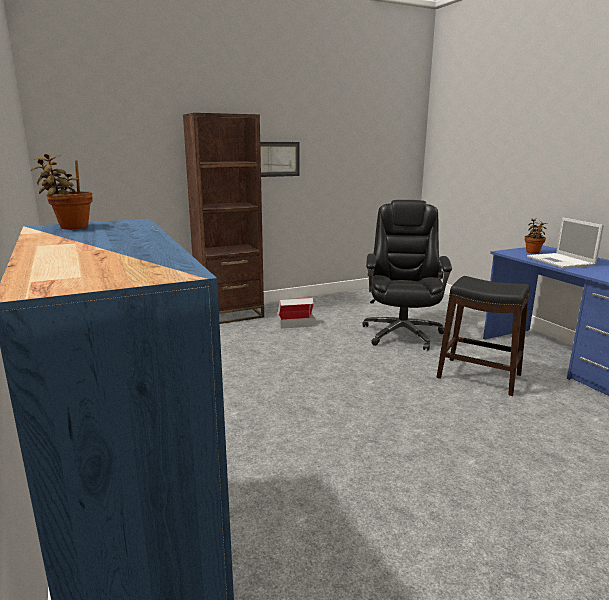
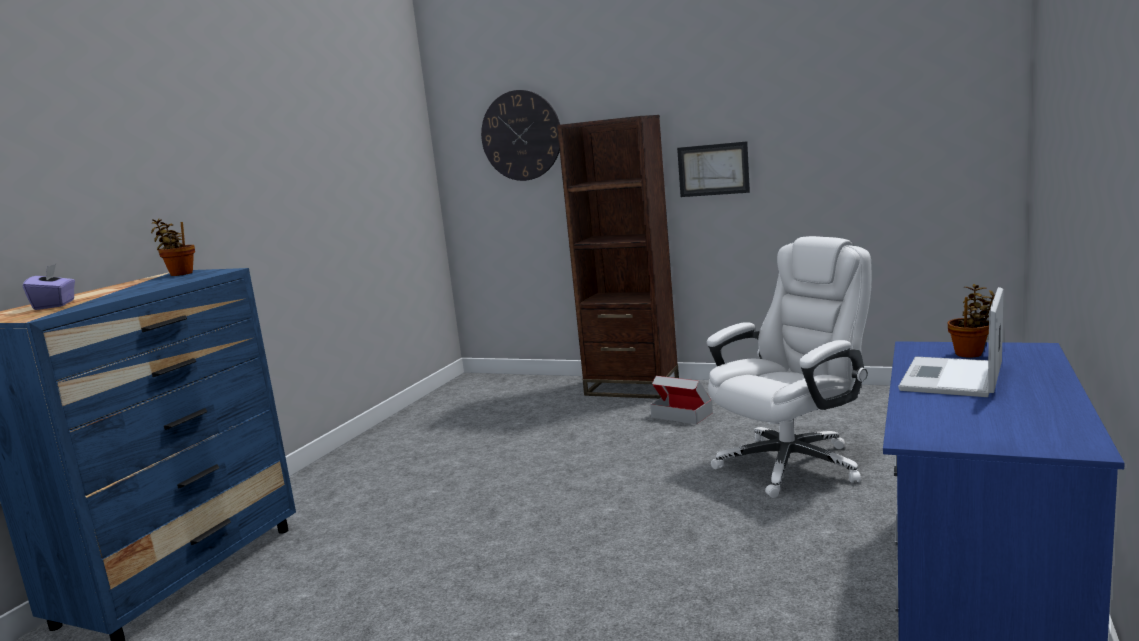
camera: 50 degrees right, 5 degrees down
black office chair [362,200,452,350] -> white office chair [707,236,872,498]
black stool [436,276,530,396] -> none
none -> purple tissue box [23,264,75,310]
none -> wall clock [481,90,560,181]

